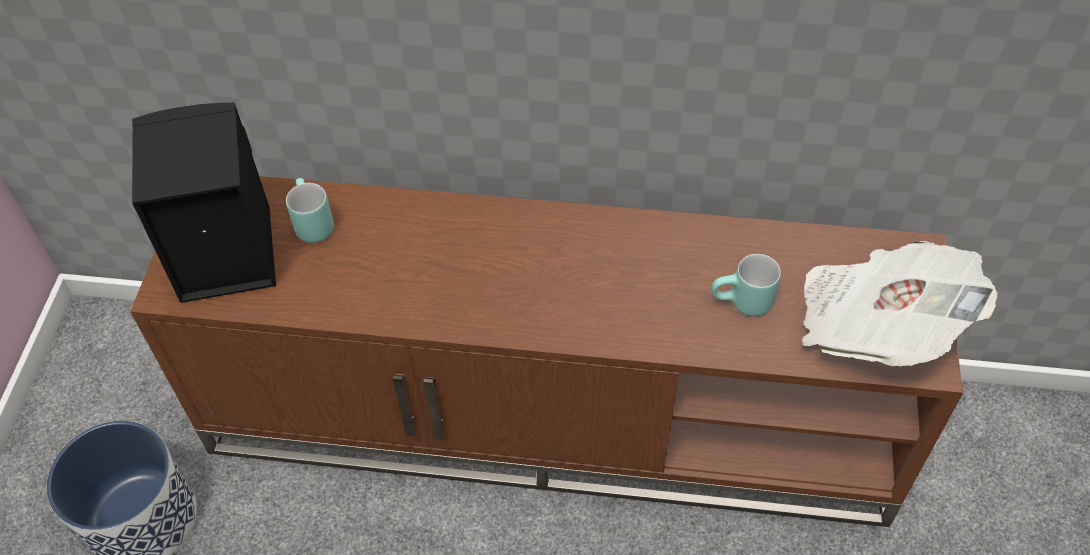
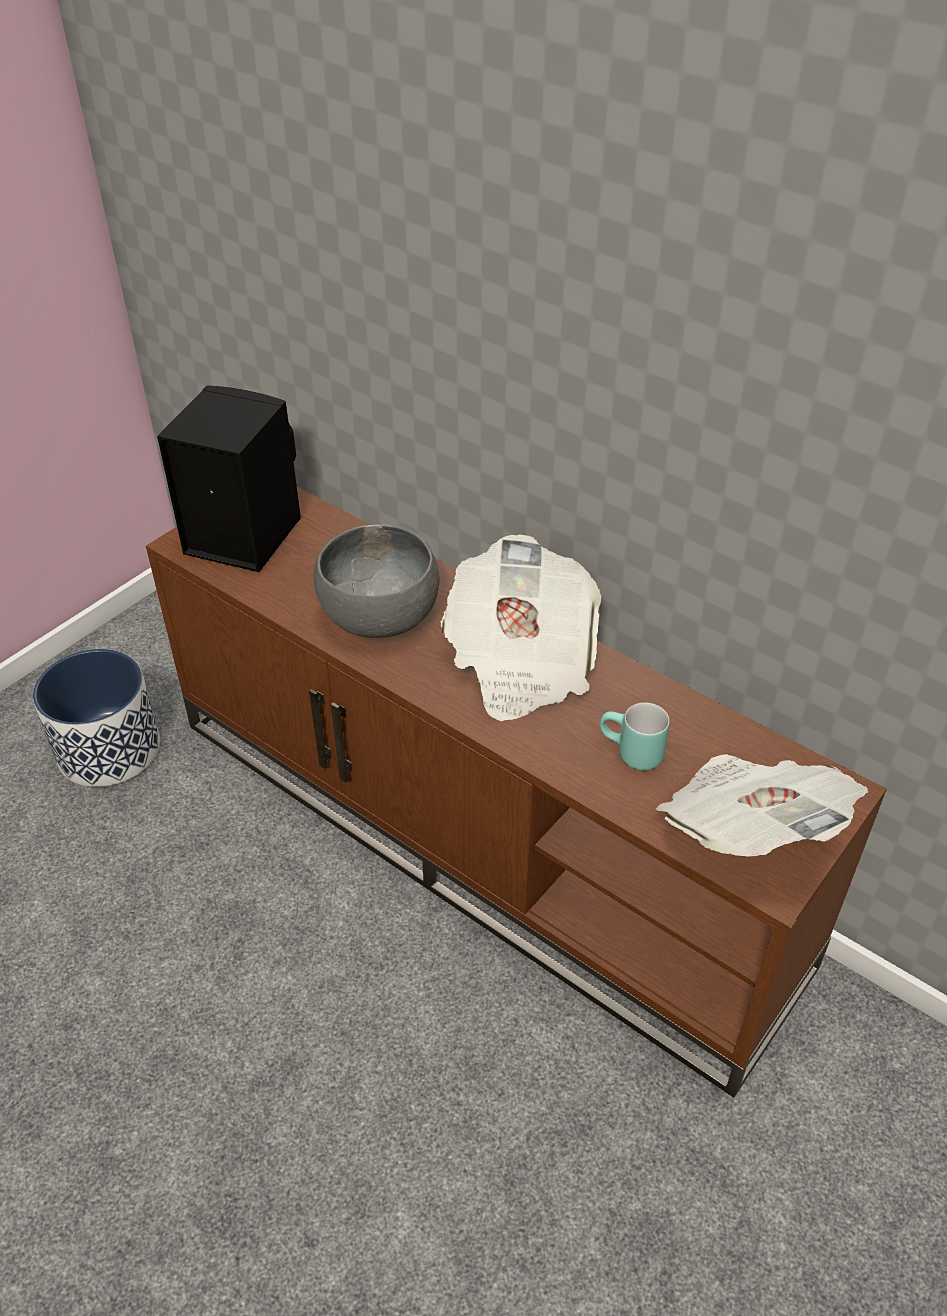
camera: 30 degrees right, 10 degrees down
turquoise mug [286,178,334,243] -> none
none -> grey bowl [314,524,440,638]
none -> newspaper [441,534,601,721]

